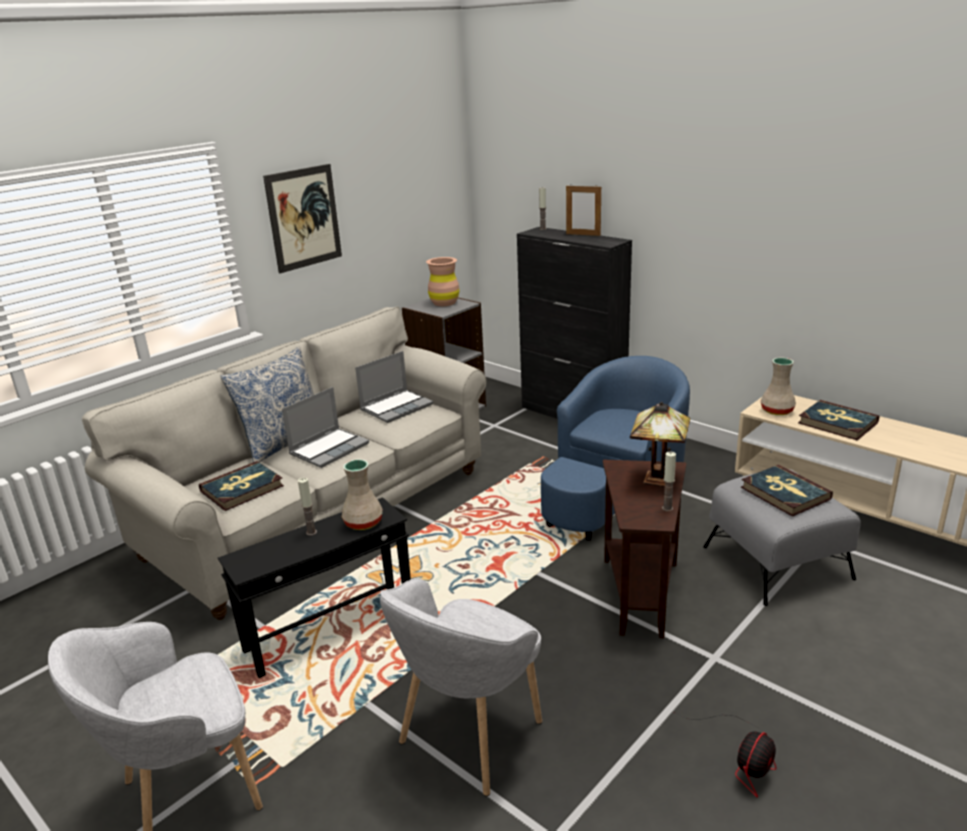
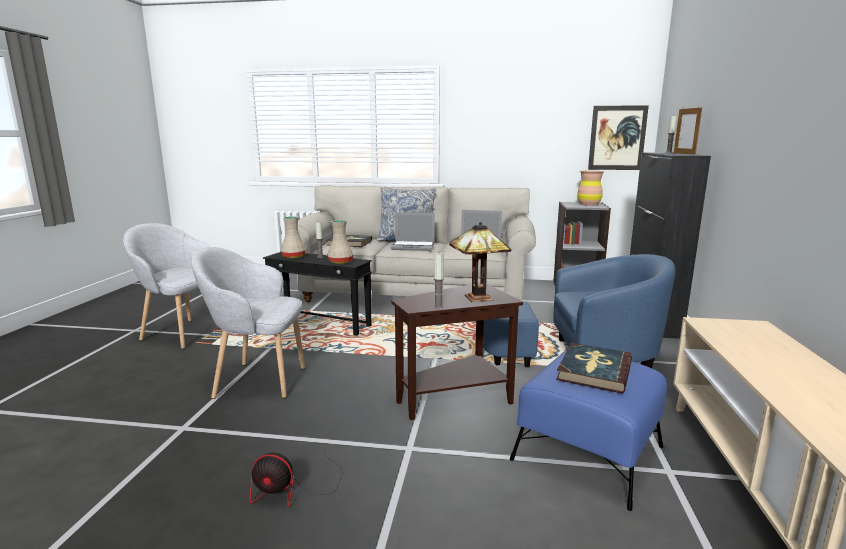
camera: 55 degrees right, 10 degrees down
picture [263,164,342,273] -> picture moved to [588,105,649,170]
grey ottoman [703,469,861,606] -> blue ottoman [510,350,667,511]
beige vase [761,358,796,415] -> beige vase moved to [281,216,306,258]
book [798,400,879,440] -> none

